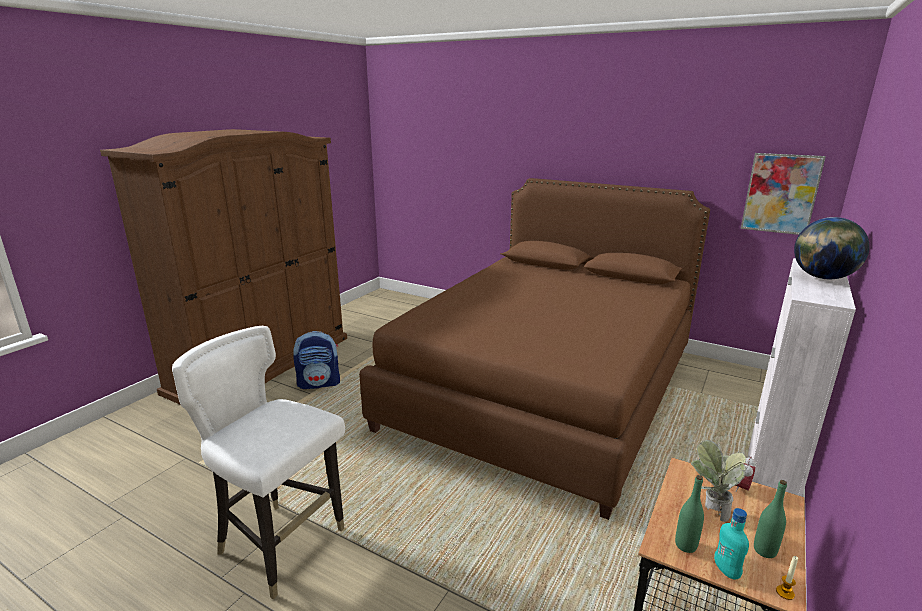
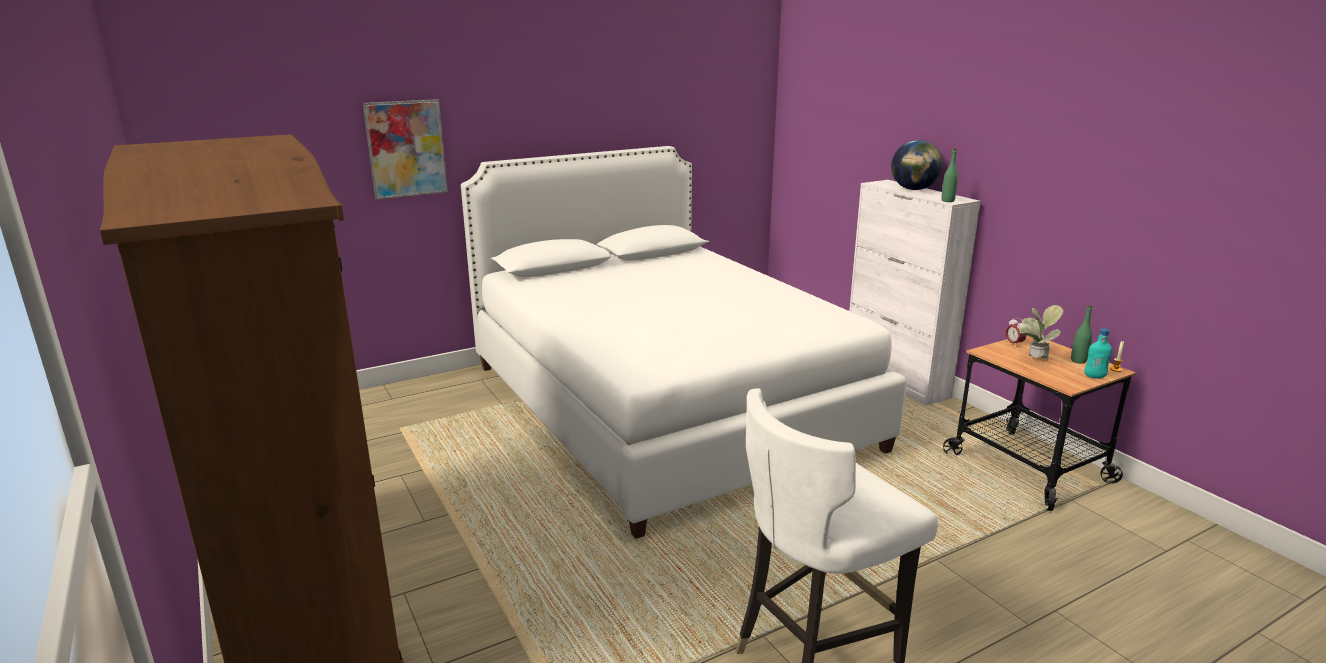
camera: 60 degrees left, 0 degrees up
backpack [293,331,340,389] -> none
brown bed [359,178,710,520] -> white bed [461,146,907,539]
green bottle [675,475,704,553] -> green bottle moved to [941,149,958,202]
picture [741,153,826,235] -> picture moved to [363,99,448,199]

